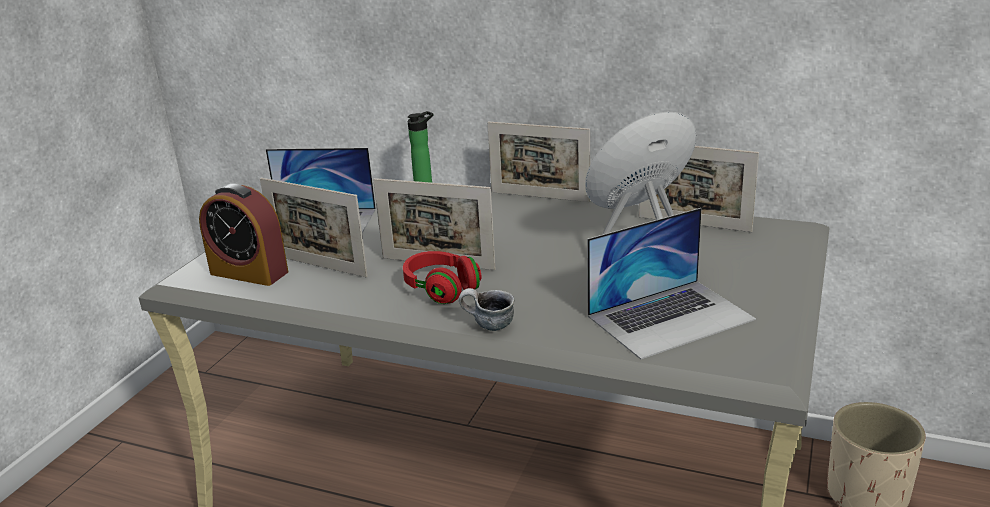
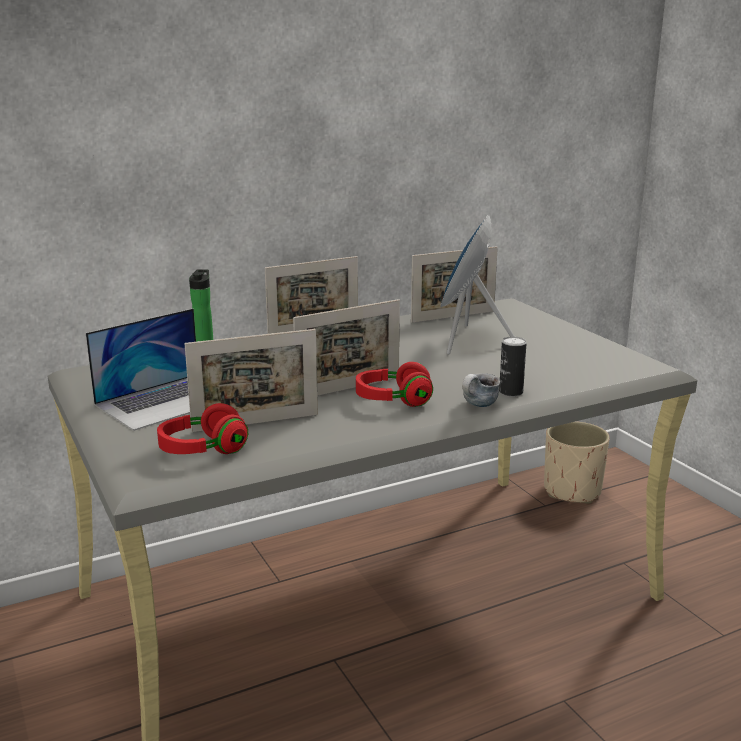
camera: 50 degrees left, 5 degrees down
alarm clock [199,184,288,286] -> red headphones [157,403,248,454]
laptop [587,208,756,360] -> none
none -> can [499,336,527,396]

